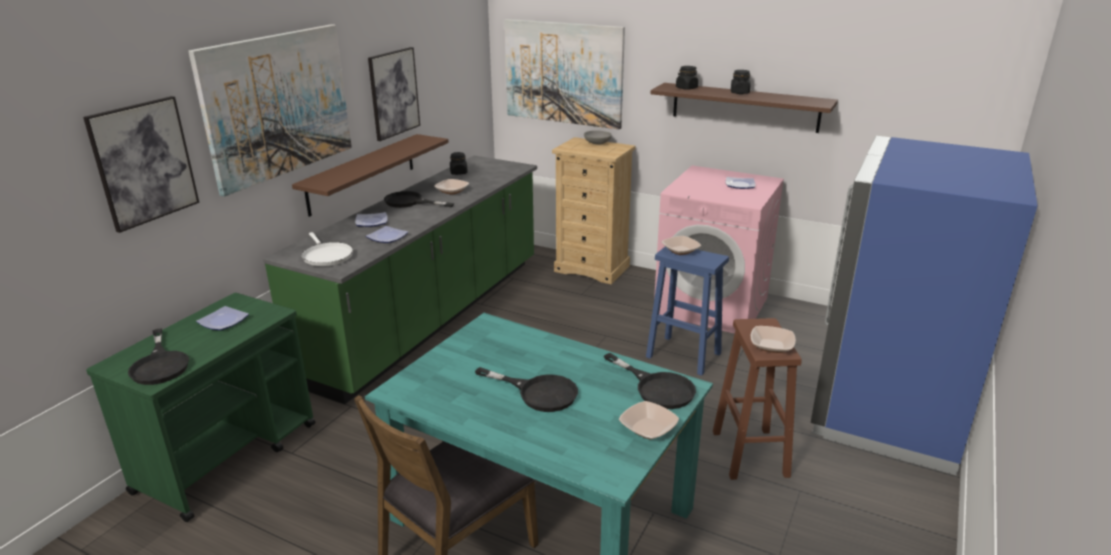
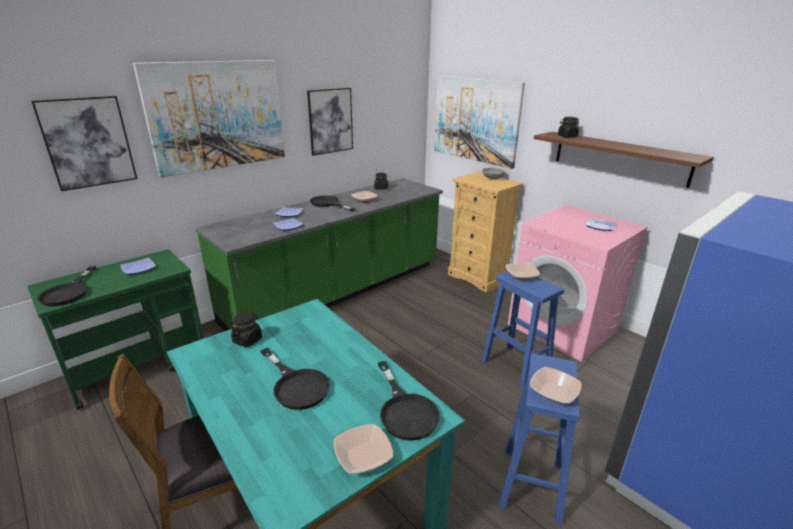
camera: 20 degrees right, 0 degrees up
brown shelf [292,134,449,217] -> none
white frying pan [302,232,353,266] -> none
brown stool [713,318,802,480] -> blue stool [499,353,580,526]
black jar [731,70,751,94] -> black jar moved to [231,312,262,347]

